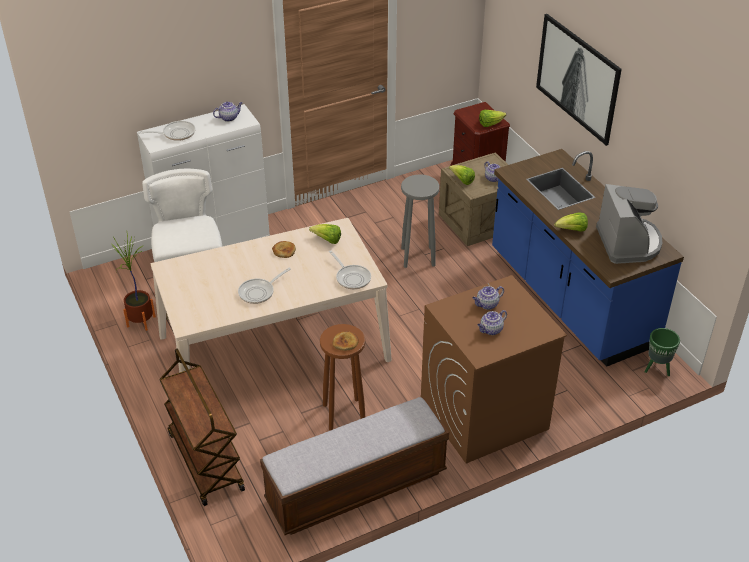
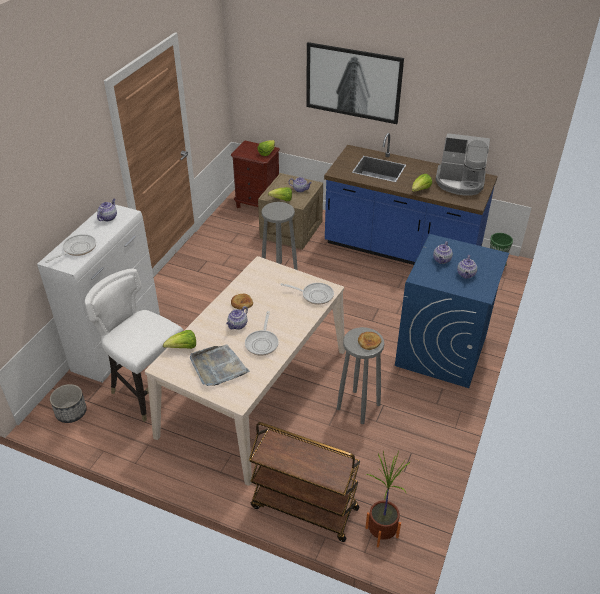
camera: 40 degrees left, 0 degrees up
potted plant [111,234,156,331] -> potted plant moved to [365,451,411,548]
bench [260,397,449,535] -> none
lettuce [309,224,341,244] -> lettuce moved to [163,330,196,349]
brown stool [320,324,365,430] -> grey stool [337,327,384,424]
brown washing machine [421,275,567,464] -> blue washing machine [395,234,509,388]
coffee machine [596,184,662,264] -> coffee machine turned 150 degrees clockwise [435,133,490,196]
none -> planter [50,384,87,423]
none -> grey tray [190,344,250,386]
none -> teapot [226,306,248,330]

